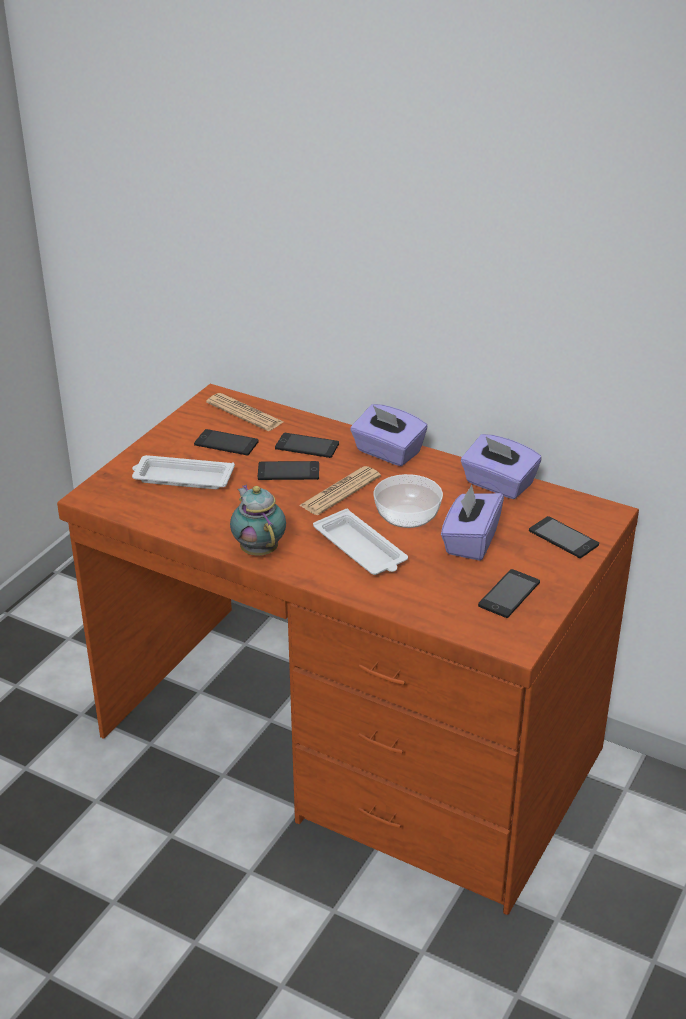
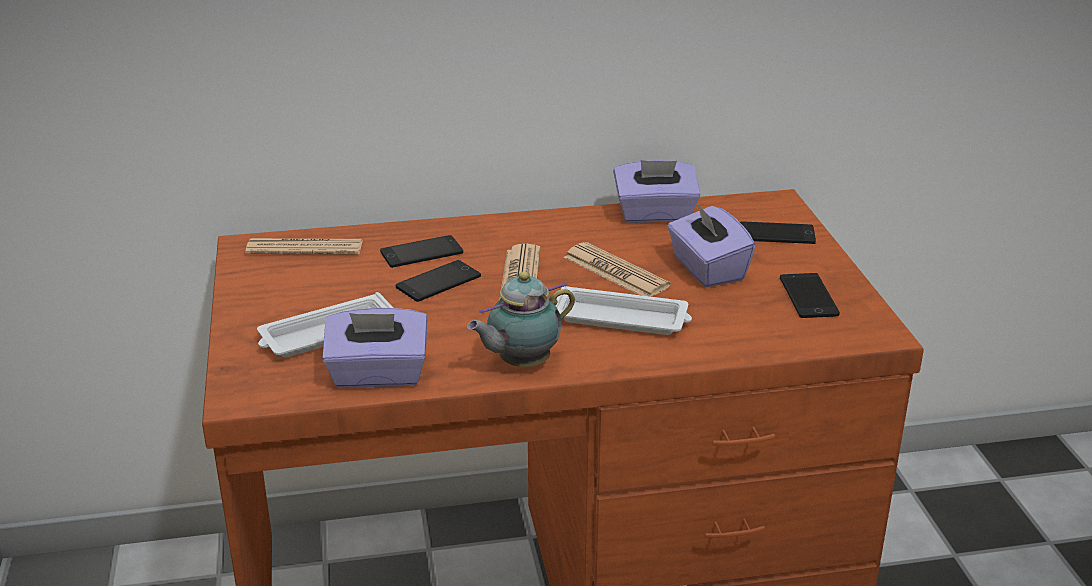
camera: 40 degrees left, 5 degrees down
phone [194,429,259,456] -> none
teapot [230,484,286,555] -> teapot turned 60 degrees counterclockwise [467,271,575,367]
purple tissue box [350,404,428,466] -> purple tissue box moved to [322,308,427,388]
bowl [373,474,443,528] -> newspaper [563,242,671,296]

